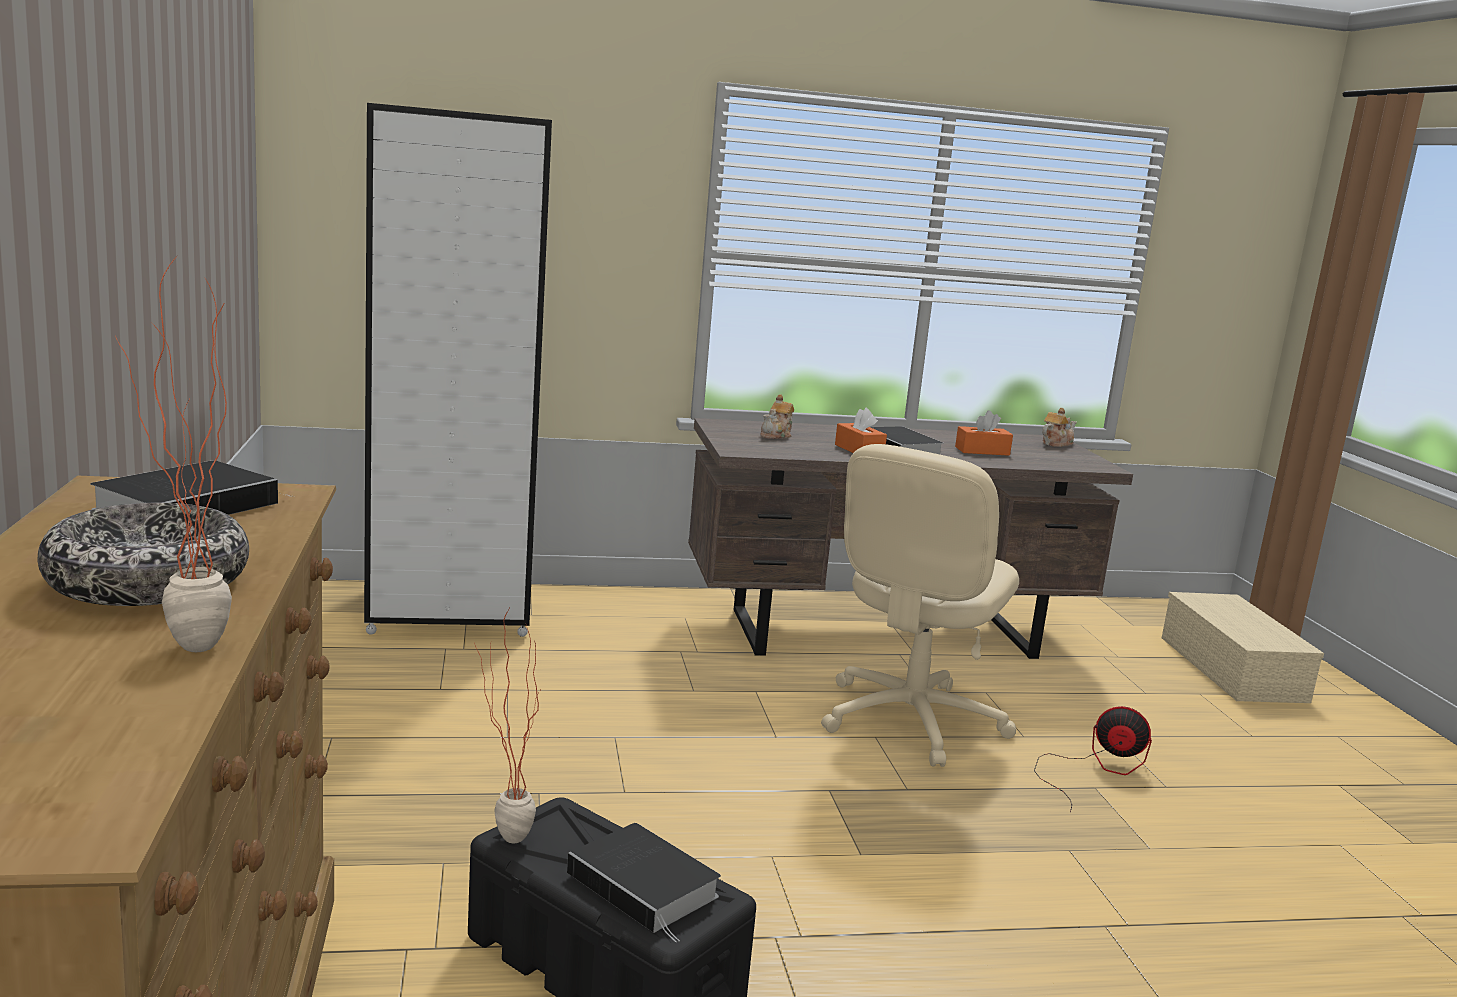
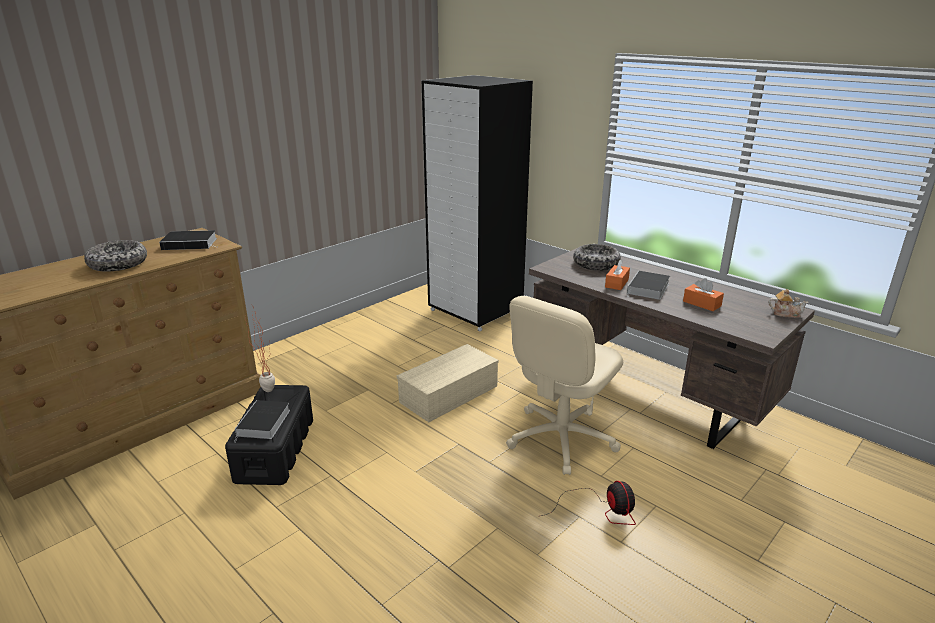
camera: 55 degrees right, 10 degrees up
potted plant [115,254,232,652] -> none
teapot [760,394,794,439] -> bowl [573,244,621,271]
beige office chair [821,444,1019,767] -> beige office chair turned 45 degrees counterclockwise [506,296,623,475]
beige storage box [1162,592,1324,703] -> beige storage box moved to [397,344,499,422]

